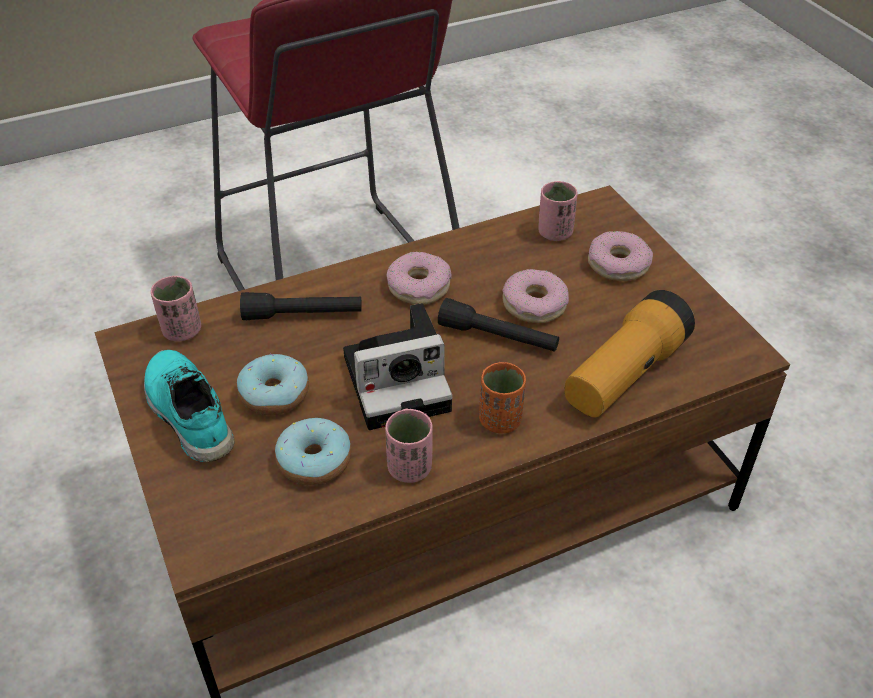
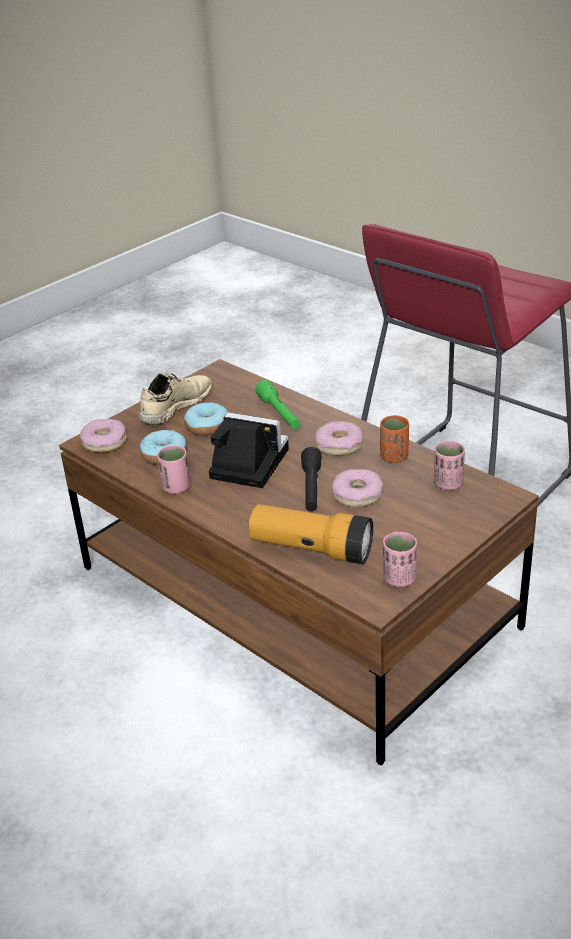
camera: 70 degrees right, 10 degrees down
turquoise shoe [144,350,235,462] -> beige shoe [139,373,212,425]
pink cup [151,276,201,341] -> pink cup moved to [383,532,417,587]
black flashlight [240,292,362,320] -> green flashlight [255,380,301,429]
camera [343,303,453,430] -> camera turned 150 degrees clockwise [209,412,289,488]
orange cup [479,362,526,434] -> orange cup moved to [380,415,409,463]
donut [588,231,653,281] -> donut moved to [80,419,127,453]

